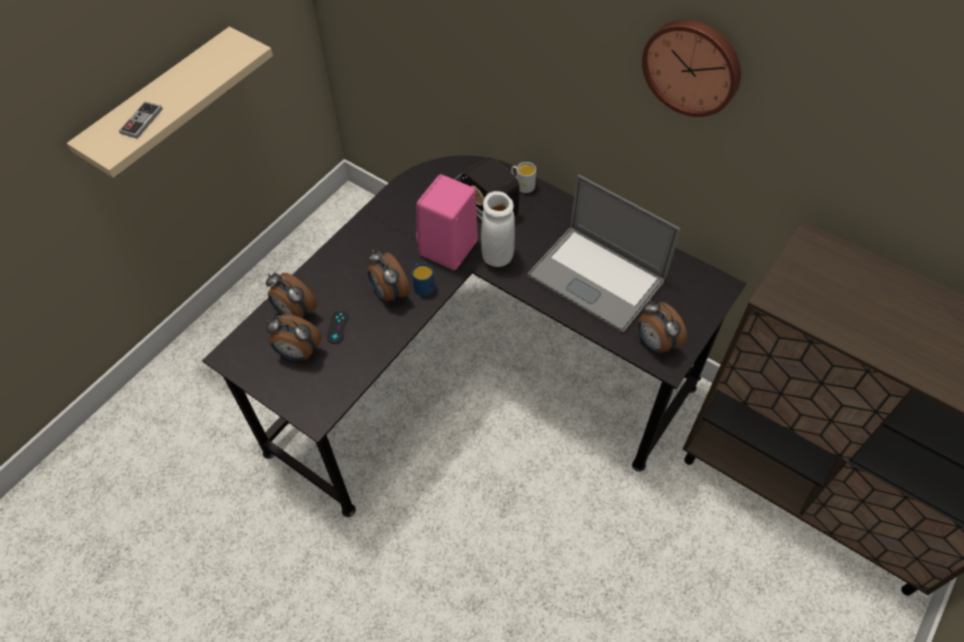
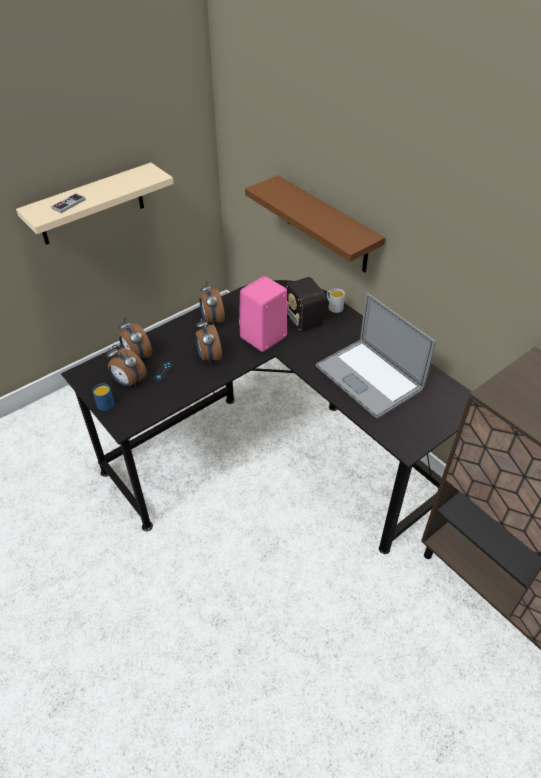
camera: 15 degrees right, 10 degrees down
blue mug [412,263,435,296] -> blue mug moved to [93,383,114,411]
white vase [481,191,515,267] -> none
alarm clock [638,300,687,353] -> alarm clock moved to [199,281,225,325]
wall clock [642,20,741,117] -> none
none -> brown shelf [245,175,385,272]

